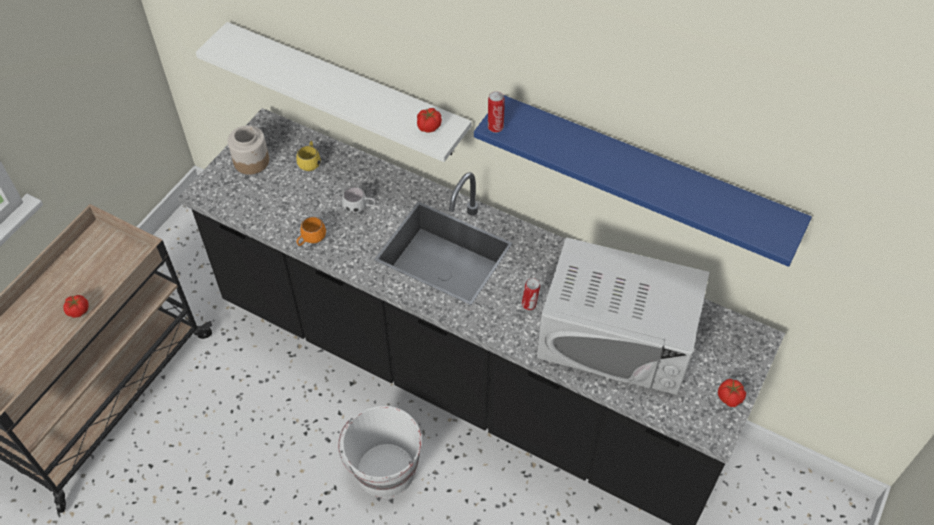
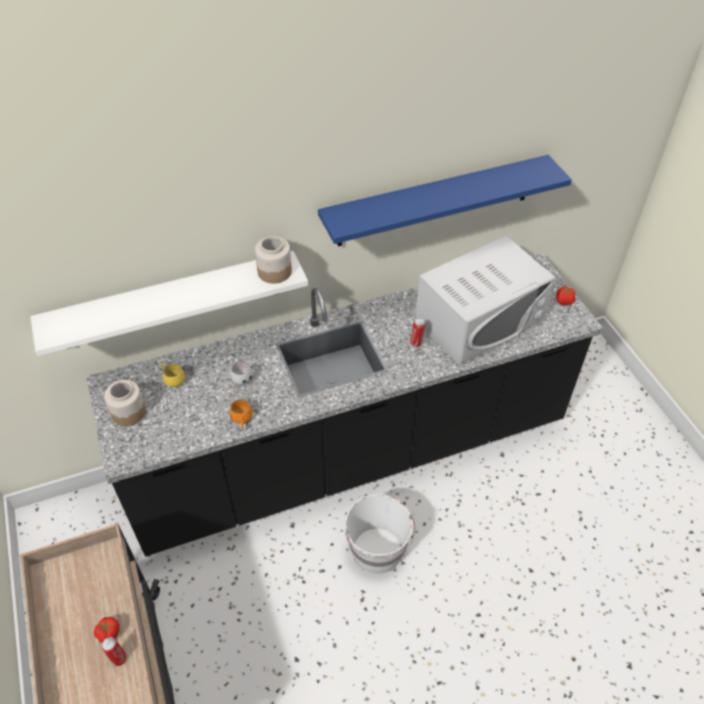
camera: 50 degrees left, 5 degrees down
tomato [417,108,442,133] -> jar [255,236,292,284]
can [488,91,505,133] -> can moved to [102,637,127,666]

